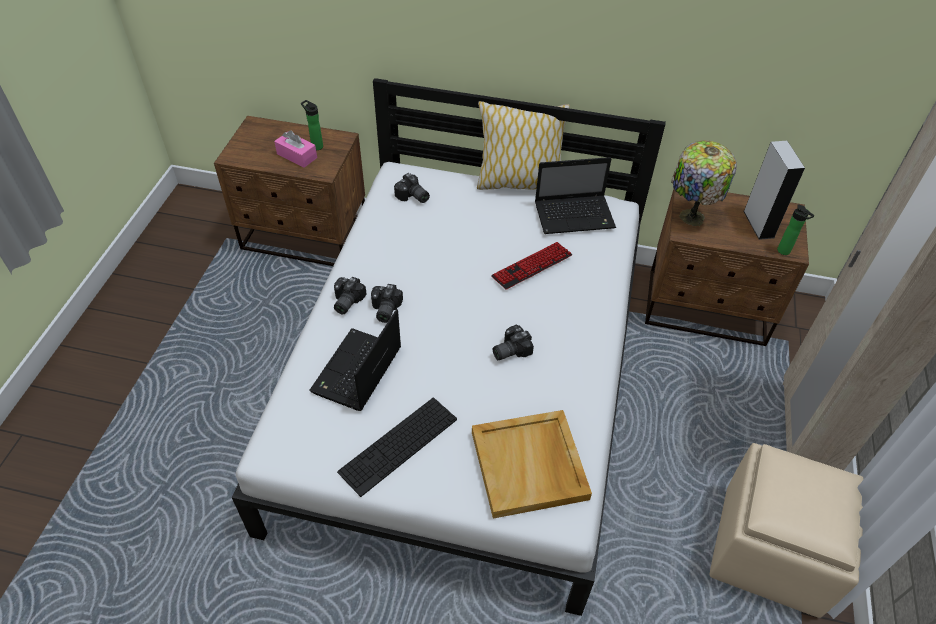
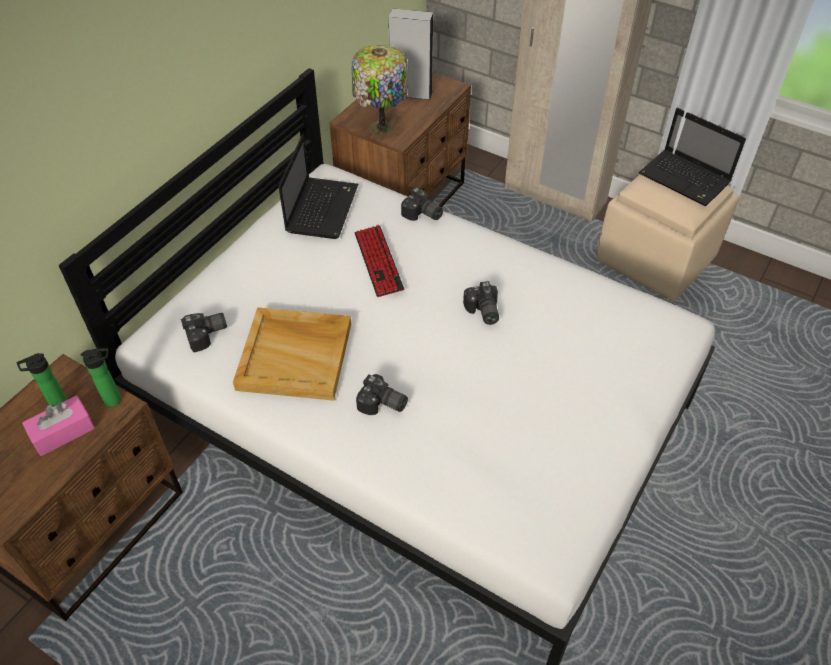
camera: 70 degrees left, 0 degrees up
laptop [309,309,401,411] -> laptop moved to [639,108,746,206]
camera [334,277,367,314] -> camera moved to [401,187,443,221]
keyboard [337,398,457,497] -> none
beige tray [472,410,592,519] -> beige tray moved to [233,307,351,401]
pillow [477,101,570,190] -> none
bottle [777,204,814,255] -> bottle moved to [80,348,121,407]

